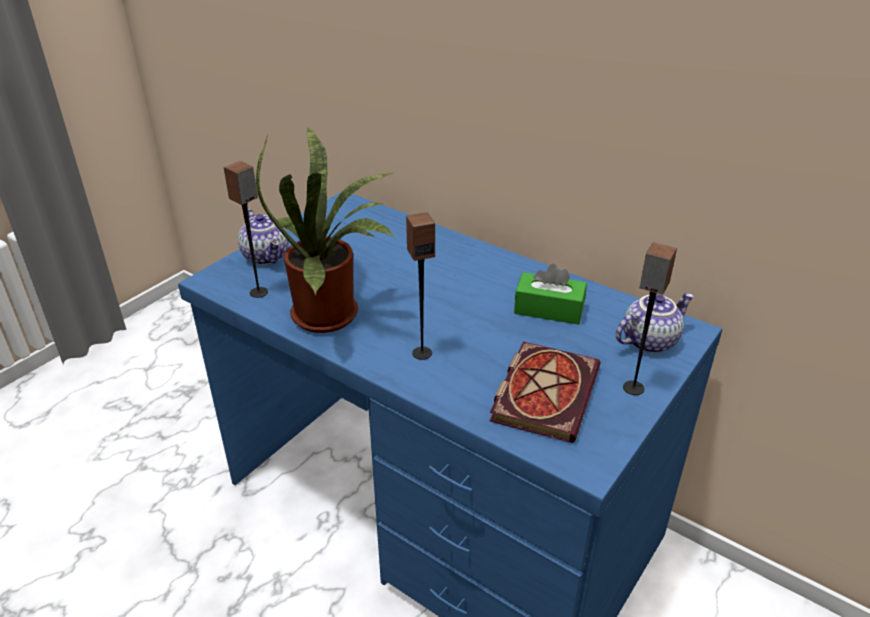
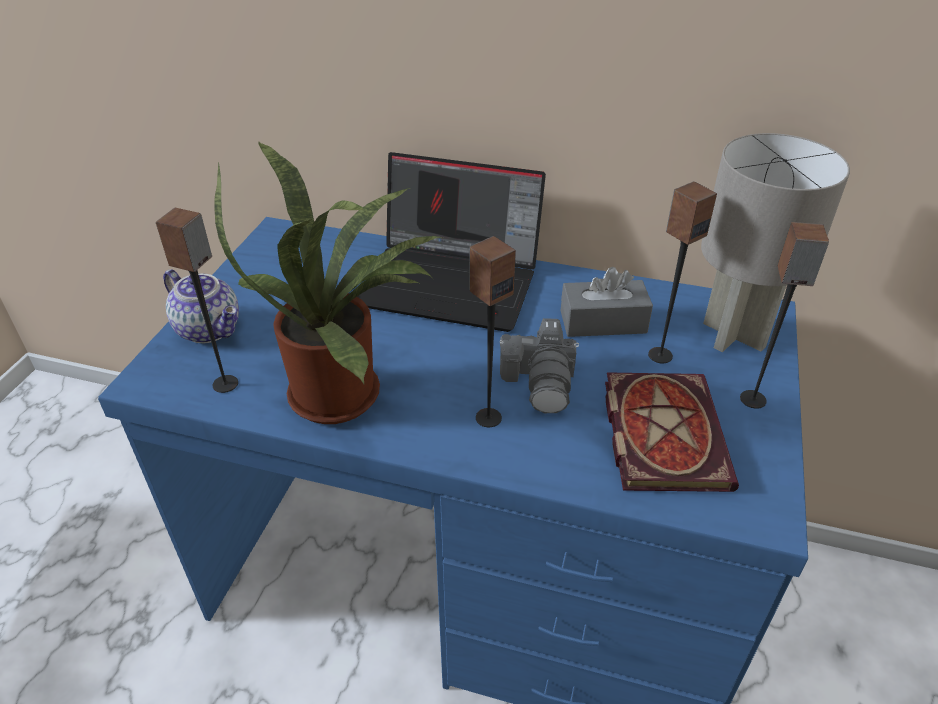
camera: 20 degrees left, 5 degrees up
green tissue box [514,264,587,325] -> grey tissue box [560,267,653,337]
teapot [616,293,694,353] -> grey table lamp [701,133,850,352]
none -> laptop [357,152,546,332]
none -> camera [500,318,579,413]
none -> speaker [648,181,717,363]

